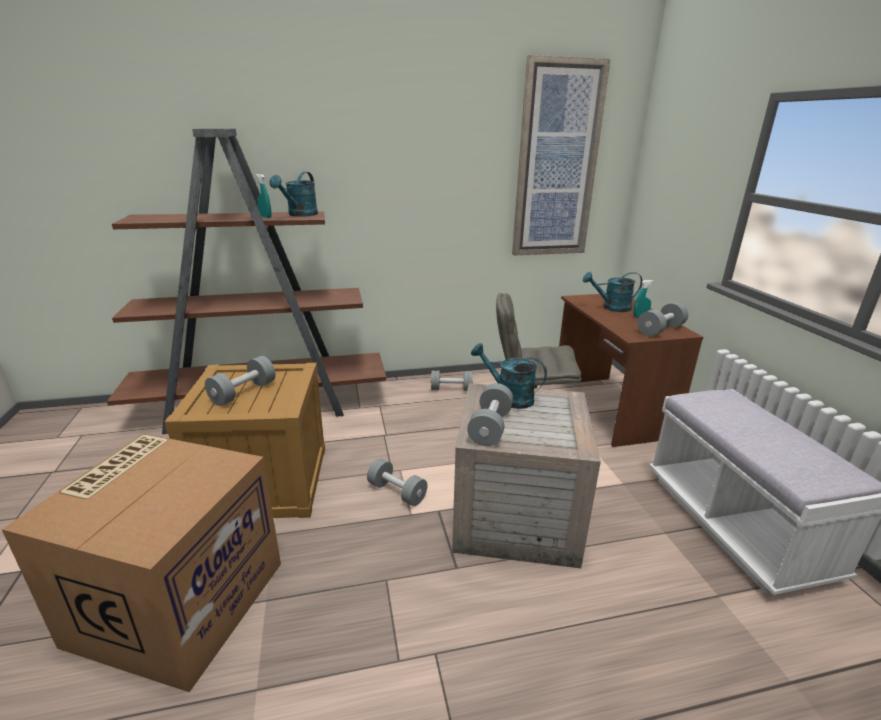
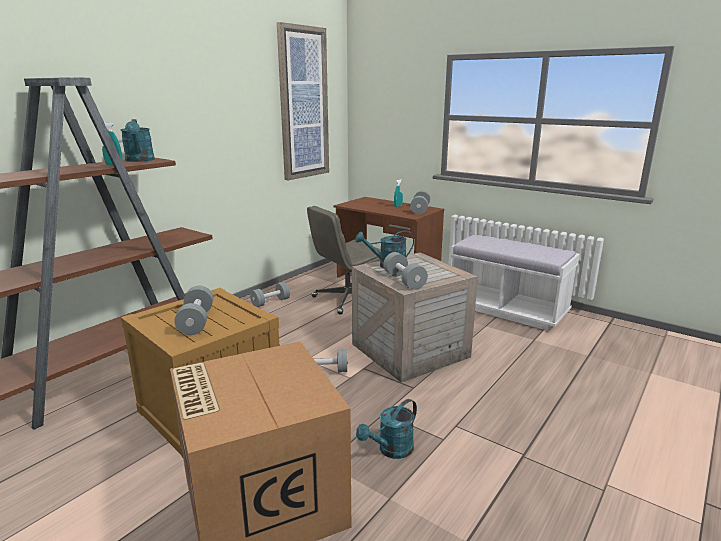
camera: 40 degrees left, 5 degrees down
turquoise watering can [583,272,642,312] -> turquoise watering can moved to [356,399,417,459]

